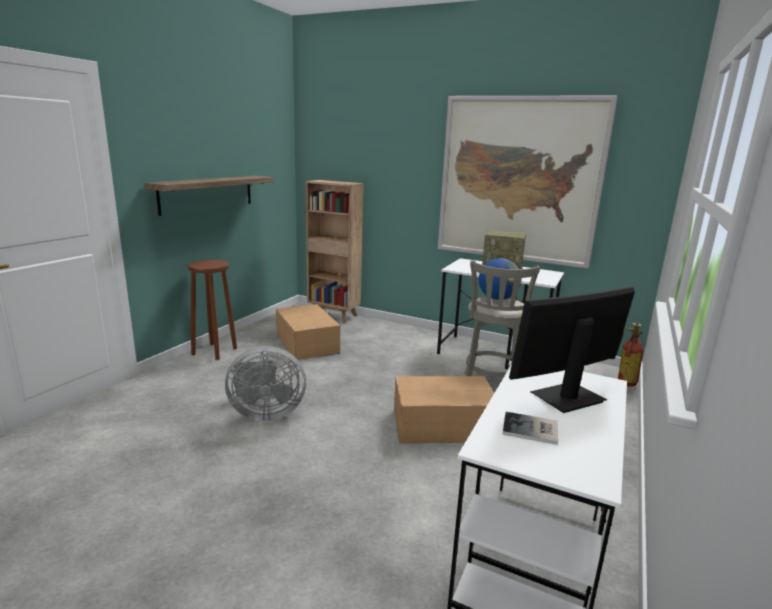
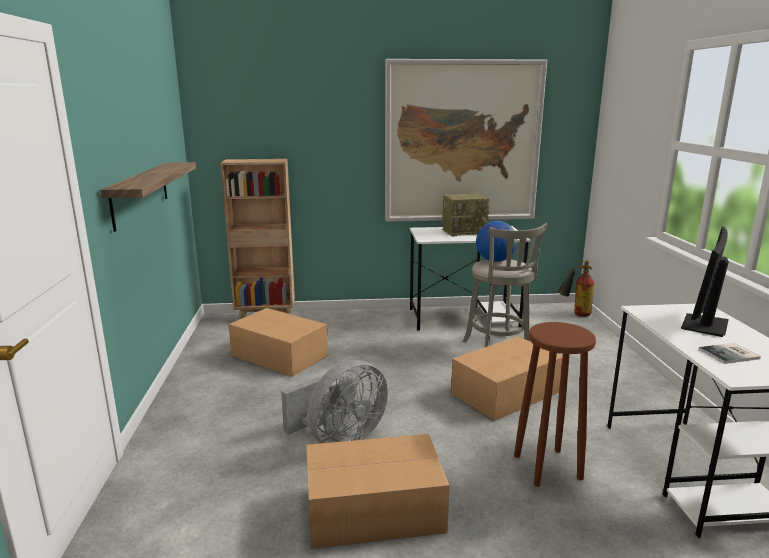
camera: 30 degrees left, 0 degrees up
brown stool [188,260,237,360] -> brown stool moved to [514,322,596,487]
none -> cardboard box [306,434,450,549]

